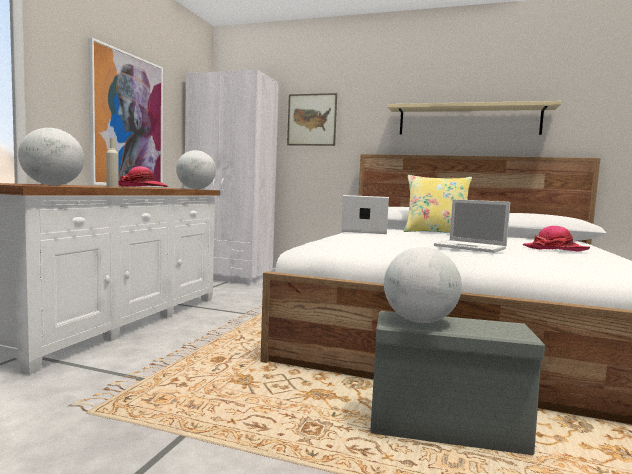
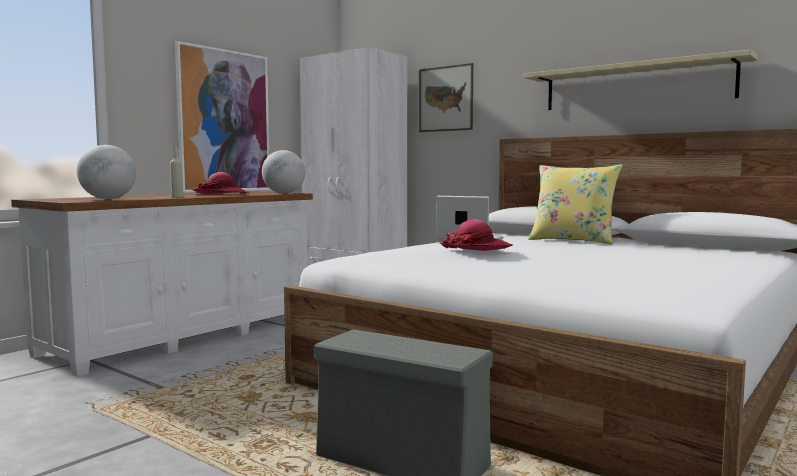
camera: 20 degrees right, 0 degrees up
globe [384,247,462,323] -> none
laptop [434,199,510,253] -> none
hat [523,226,590,252] -> hat moved to [440,219,513,251]

